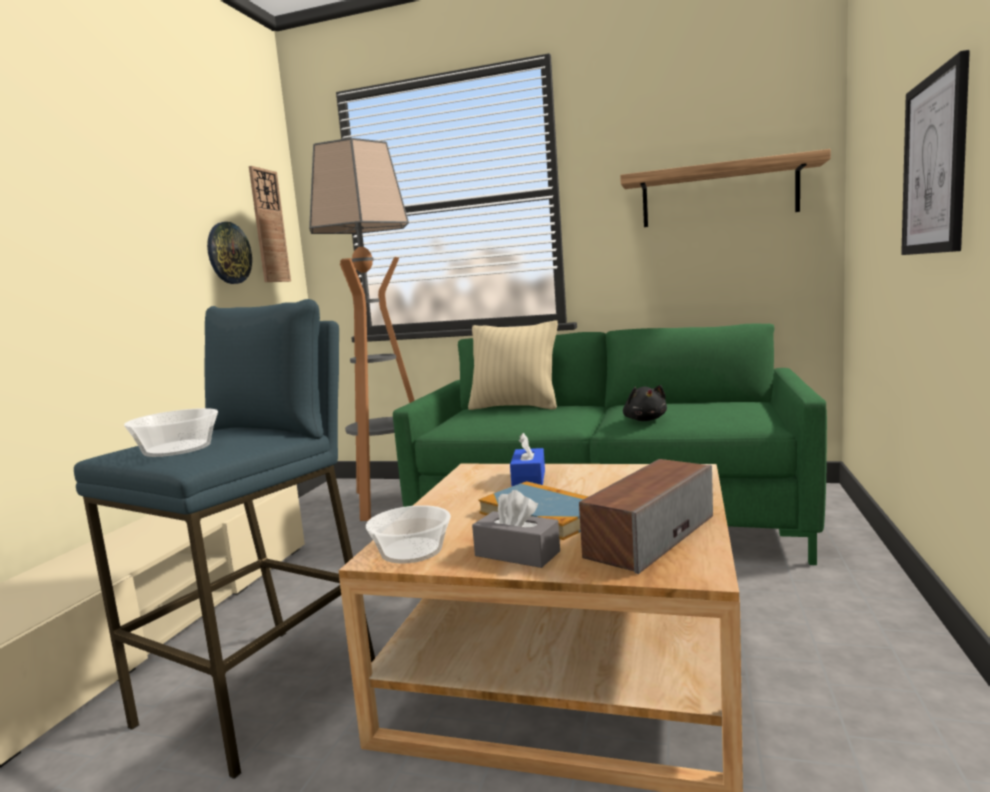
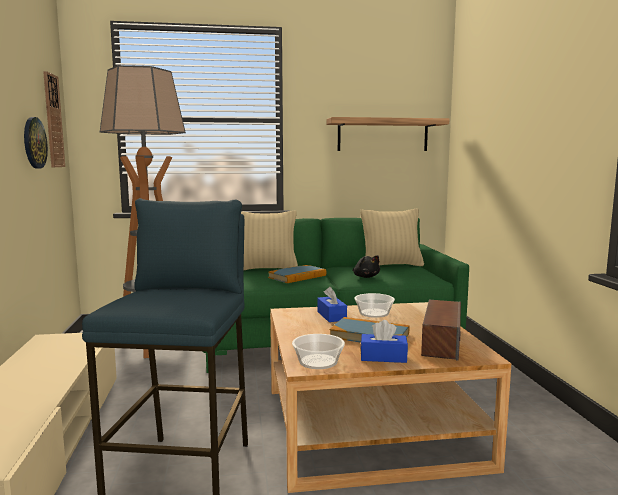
camera: 25 degrees left, 0 degrees up
bowl [124,408,218,457] -> bowl moved to [355,293,395,318]
grey tissue box [472,490,560,568] -> blue tissue box [361,320,408,363]
picture [901,50,970,255] -> none
none -> book [268,265,326,283]
none -> beige pillow [360,209,424,266]

